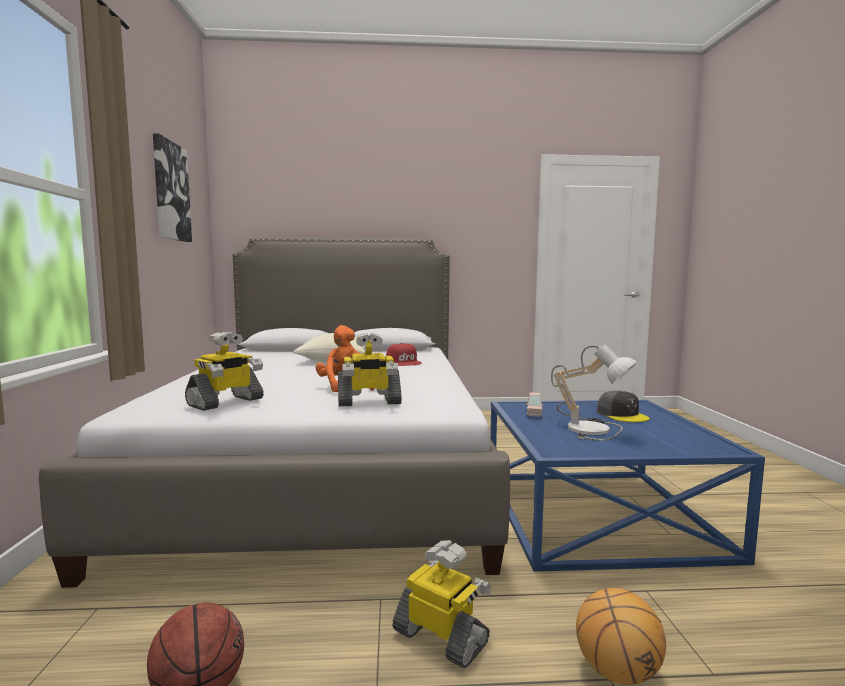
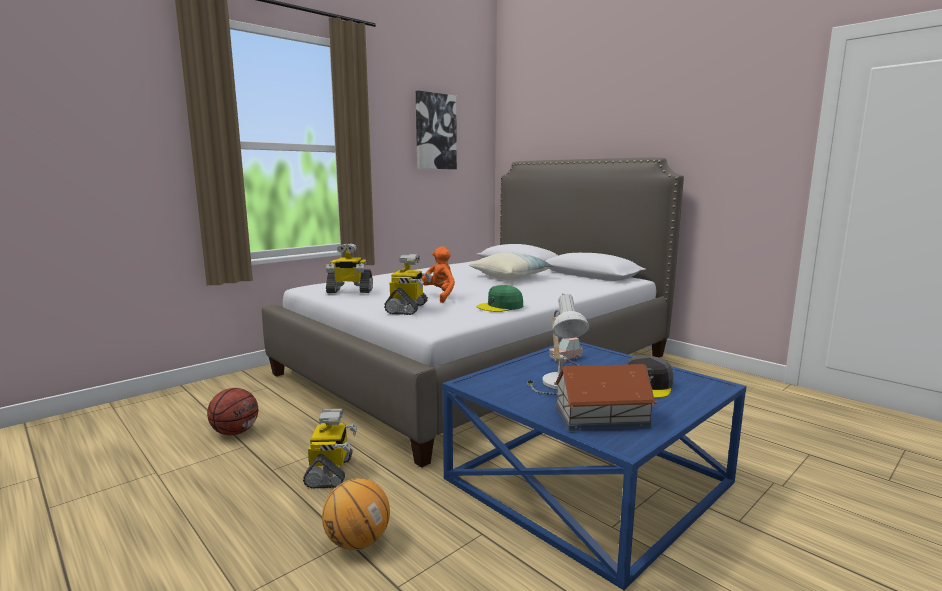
camera: 50 degrees right, 5 degrees up
toy robot [338,333,402,406] -> toy robot turned 120 degrees counterclockwise [384,254,432,315]
red cap [386,343,422,366] -> none
none -> green cap [477,285,523,312]
none -> toy house [554,364,657,431]

